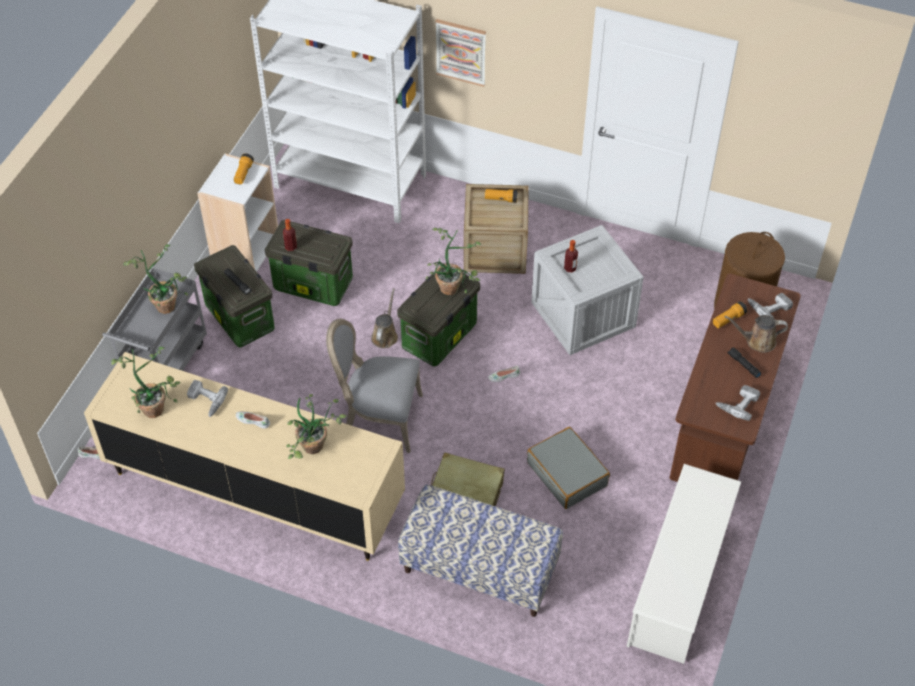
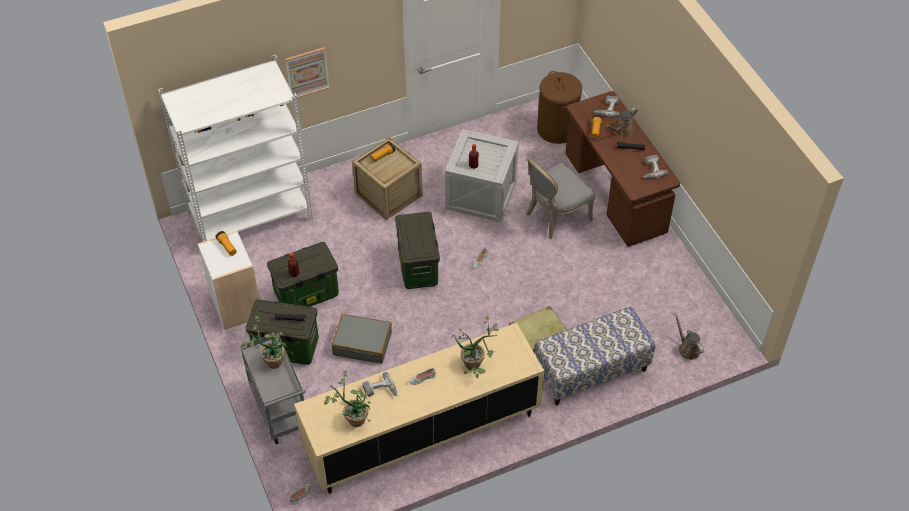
camera: 45 degrees left, 0 degrees up
grey chair [326,319,423,453] -> grey chair moved to [526,157,595,239]
brown watering can [371,288,398,348] -> brown watering can moved to [674,313,704,360]
potted plant [426,228,481,295] -> none
grey suitcase [527,427,610,509] -> grey suitcase moved to [332,314,392,364]
white shoe rack [626,464,741,664] -> none

